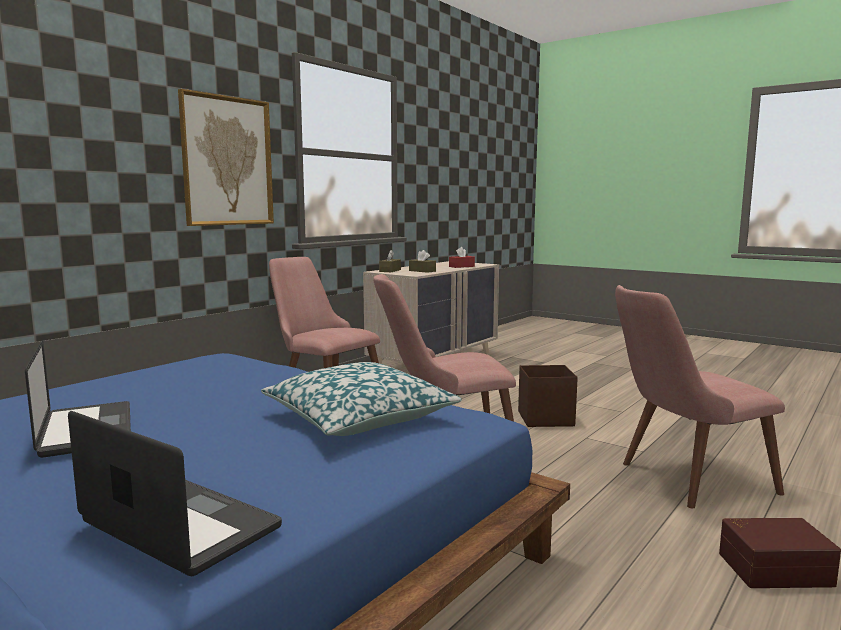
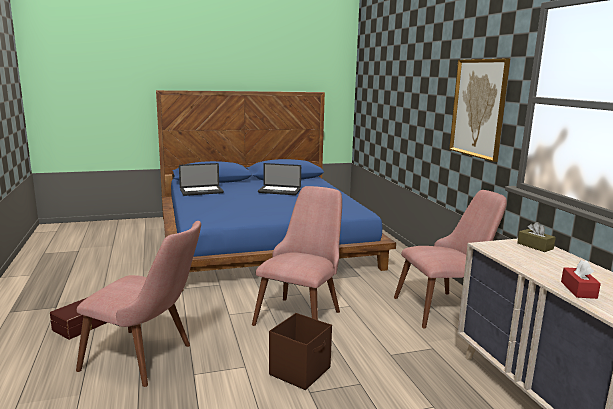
camera: 125 degrees right, 5 degrees up
pillow [261,362,462,436] -> none
brown tissue box [409,250,436,273] -> none
pink chair [615,285,785,508] -> pink chair turned 90 degrees clockwise [76,221,201,387]

